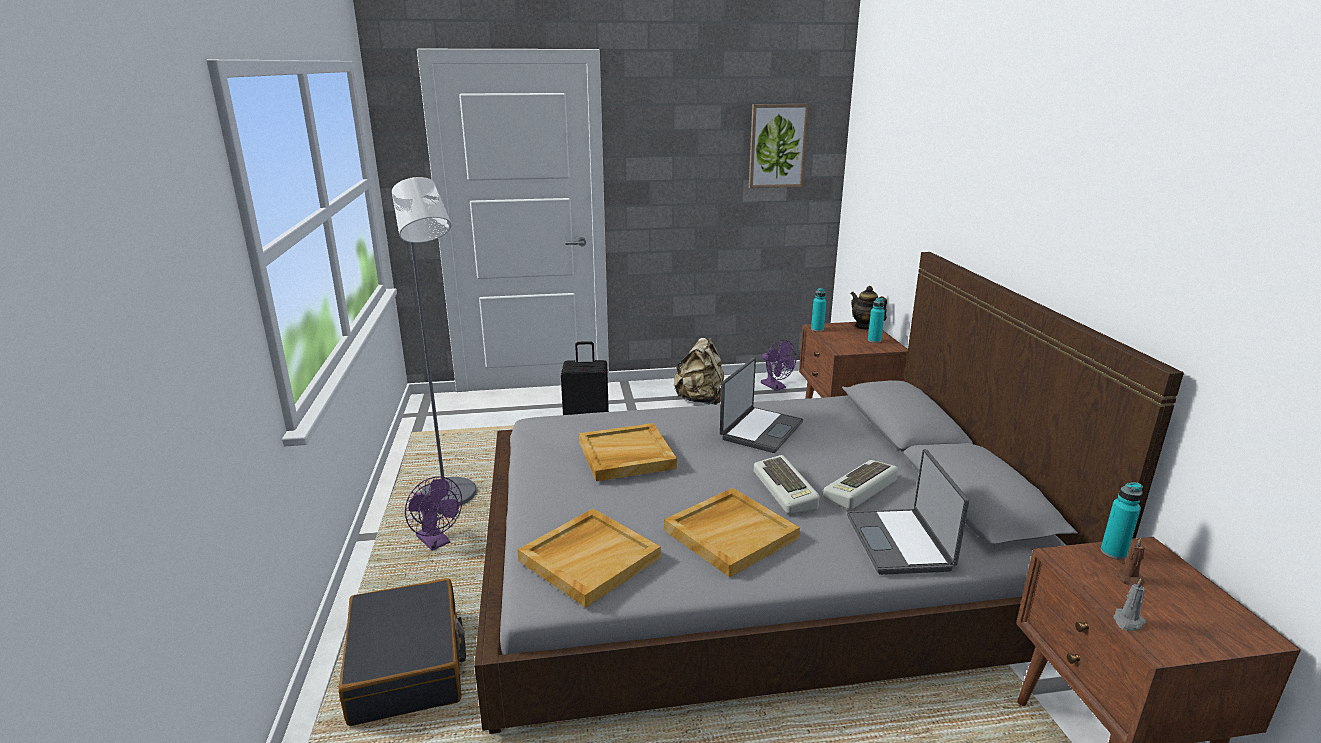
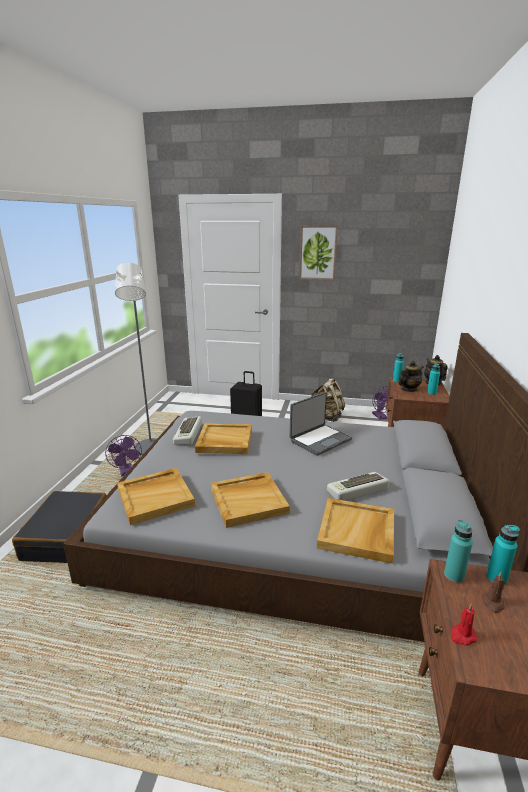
camera: 20 degrees right, 0 degrees up
picture [749,104,809,188] -> picture moved to [299,225,338,280]
keyboard [754,455,820,514] -> keyboard moved to [173,416,202,445]
laptop [847,449,969,575] -> beige tray [317,498,394,563]
grey candle [1113,577,1146,631] -> red candle [451,603,478,646]
none -> teapot [399,361,424,392]
none -> turquoise bottle [444,520,473,583]

